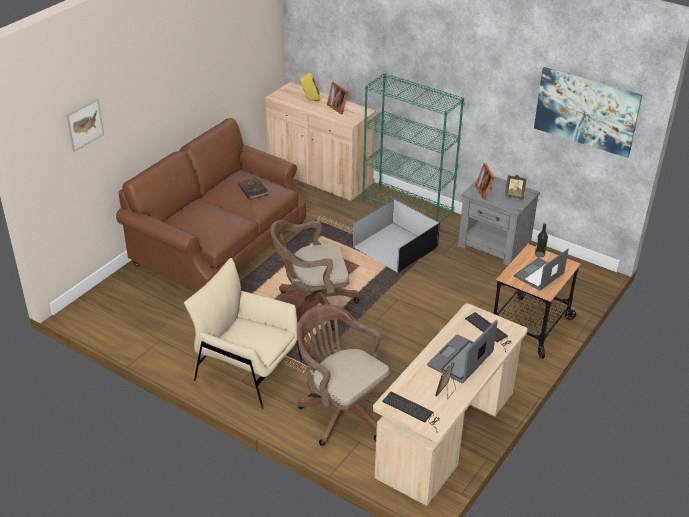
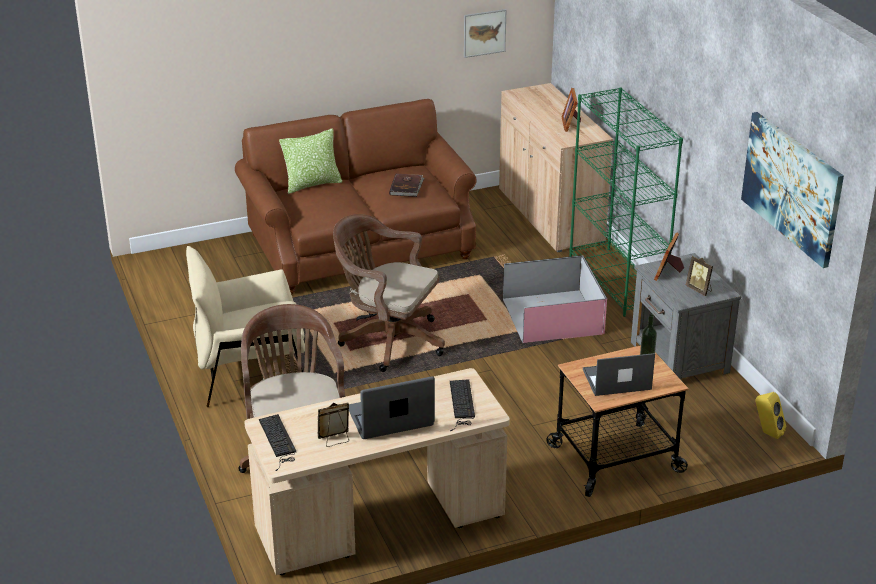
camera: 35 degrees right, 5 degrees down
picture [66,98,104,152] -> picture moved to [464,9,506,58]
beige armchair [184,258,302,409] -> beige armchair turned 75 degrees counterclockwise [186,246,305,407]
yellow speaker [300,73,321,101] -> yellow speaker moved to [756,392,786,439]
black storage box [353,198,440,273] -> pink storage box [503,256,607,343]
none -> pillow [279,128,342,194]

